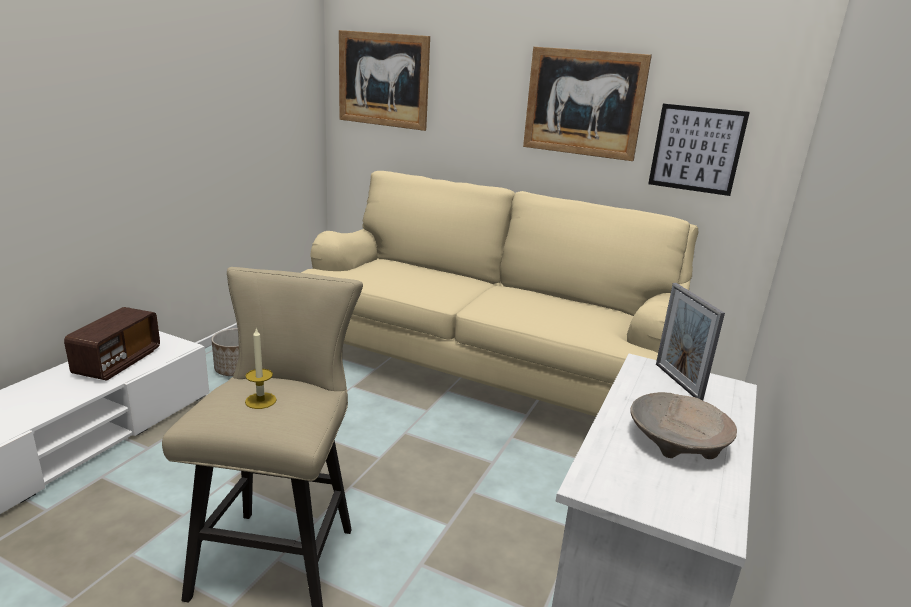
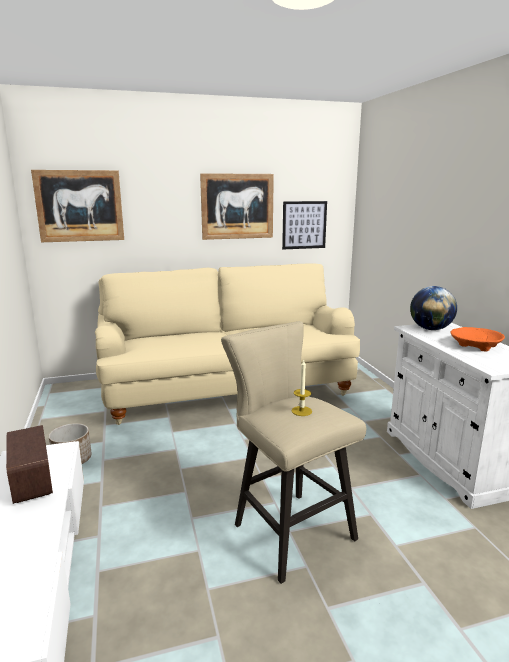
camera: 40 degrees left, 5 degrees down
beige bowl [631,392,737,459] -> orange bowl [450,327,505,352]
picture frame [656,283,725,401] -> globe [410,286,457,330]

